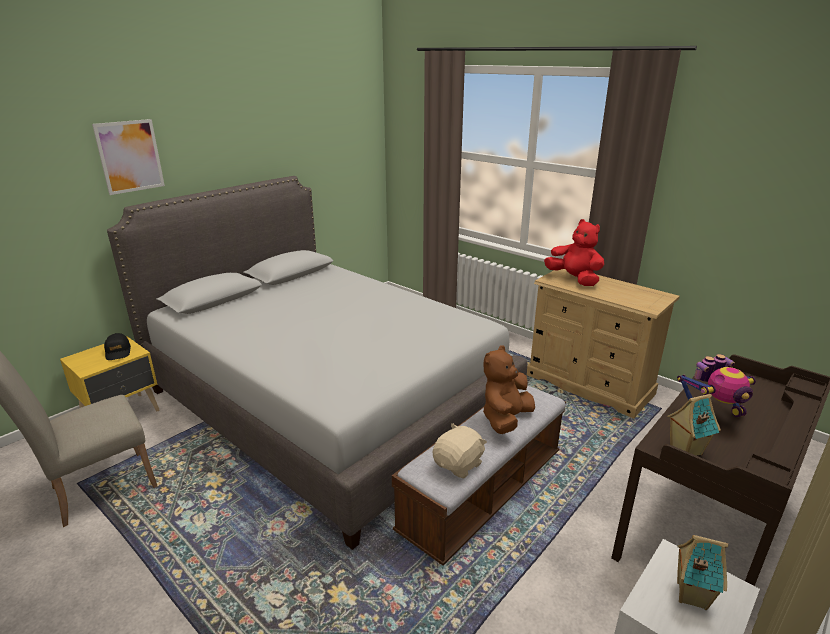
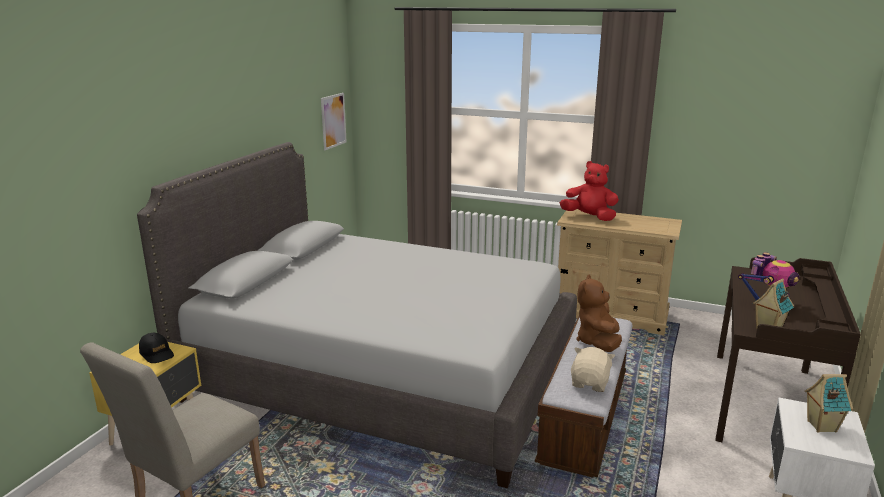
camera: 20 degrees left, 5 degrees down
picture [92,119,165,195] -> picture moved to [321,93,347,150]

